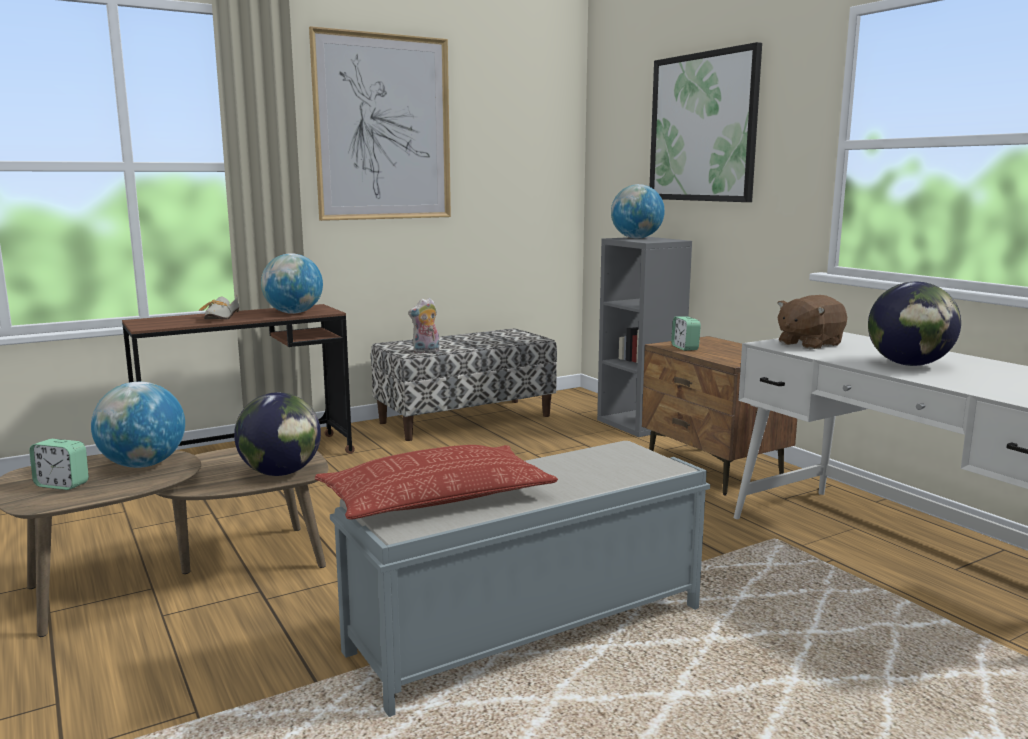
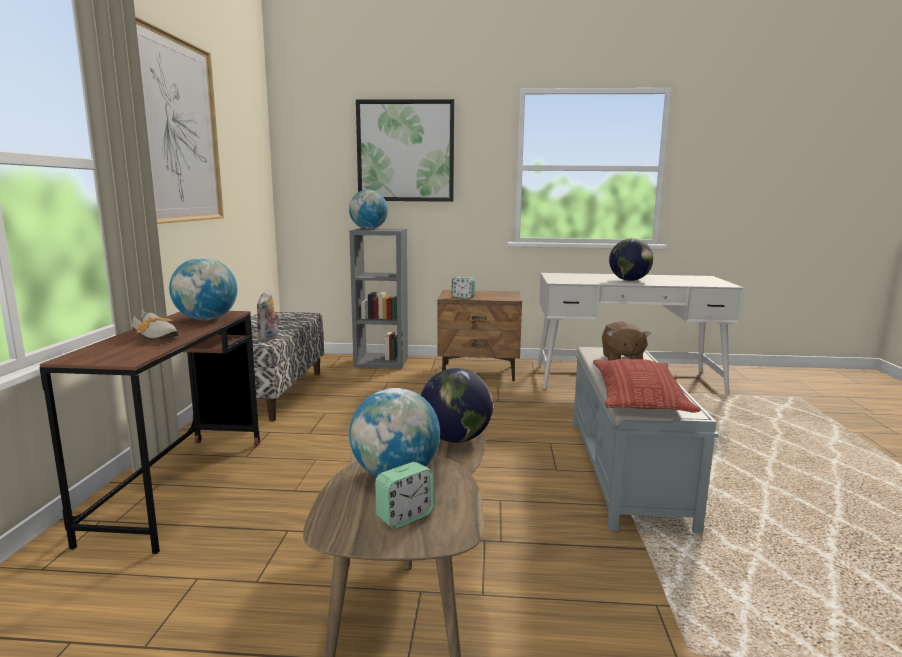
camera: 55 degrees left, 0 degrees up
brown plush toy [777,295,847,349] -> brown plush toy moved to [602,321,651,360]

